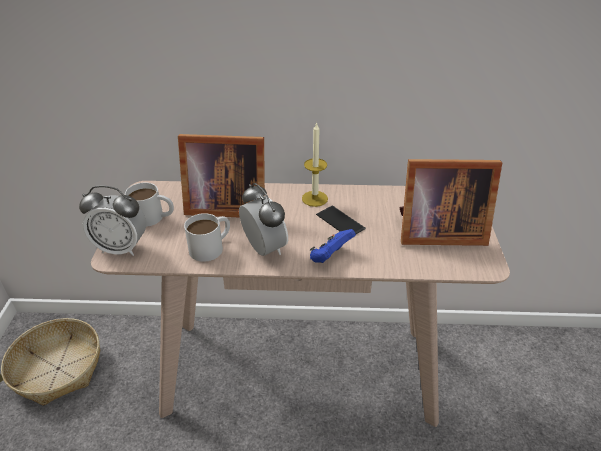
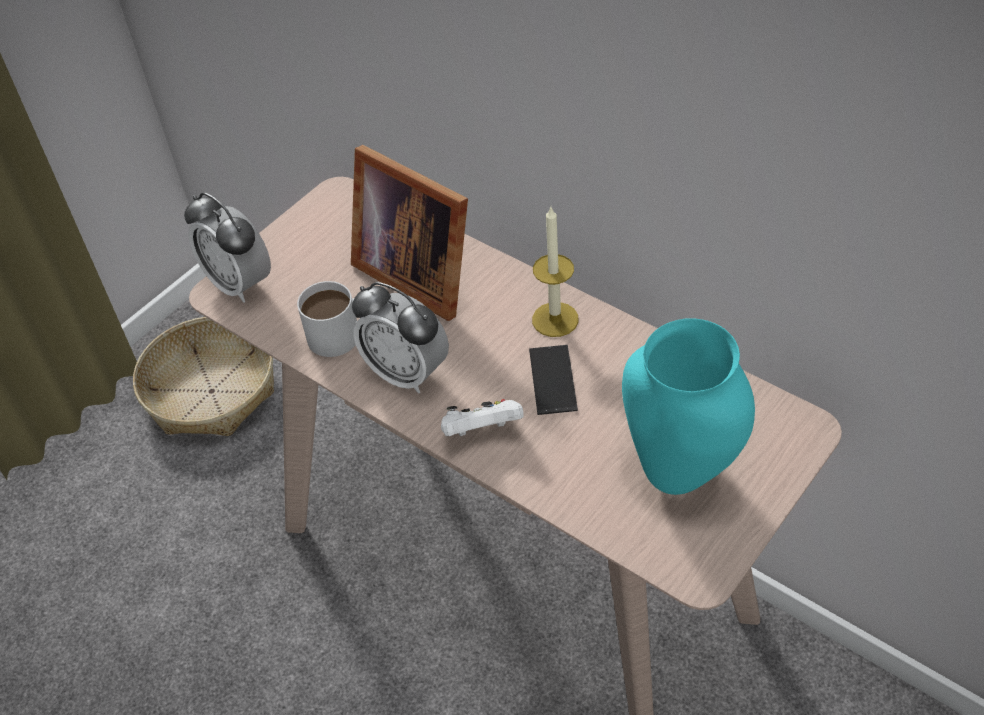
camera: 40 degrees right, 10 degrees up
white mug [125,183,174,227] -> none
alarm clock [239,183,288,256] -> alarm clock turned 120 degrees clockwise [352,282,449,394]
blue game controller [310,229,356,263] -> white game controller [441,399,524,436]
picture frame [400,159,502,246] -> turquoise vase [622,318,755,495]

